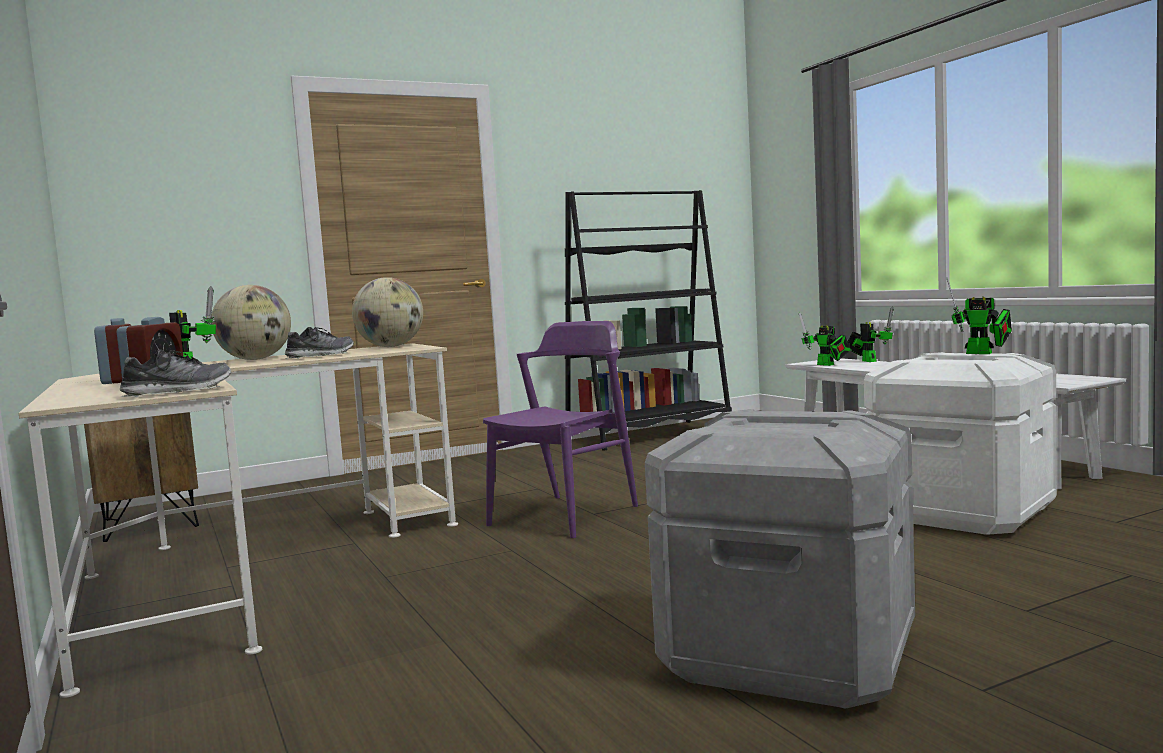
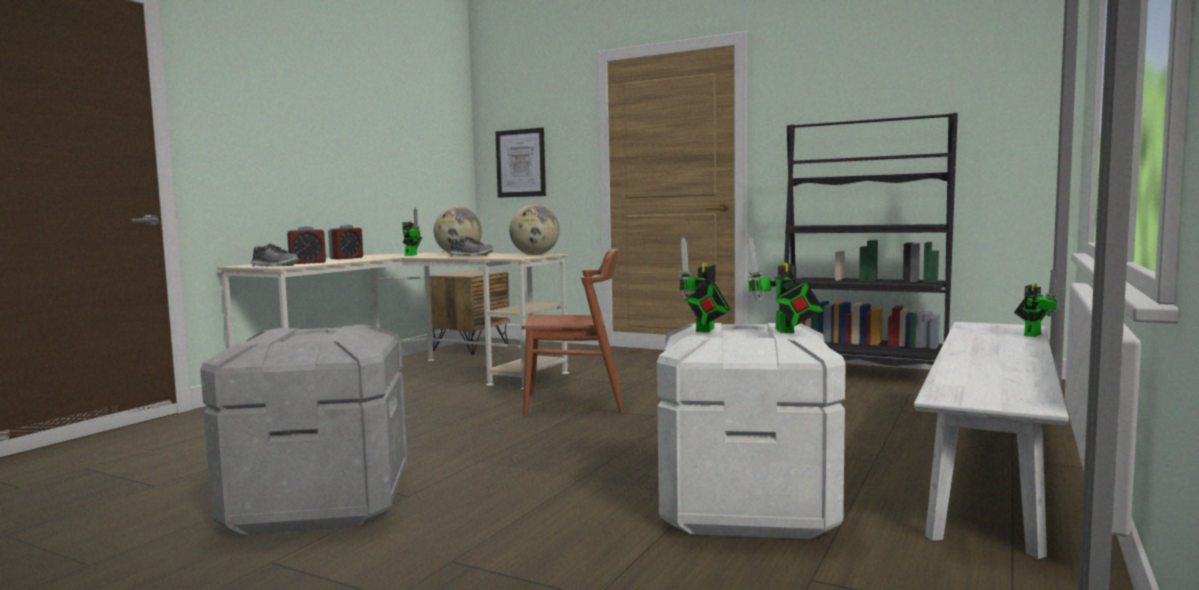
camera: 55 degrees right, 0 degrees up
purple chair [483,321,638,538] -> brown chair [522,248,624,416]
toy robot [799,312,851,366] -> toy robot moved to [679,237,730,332]
none -> picture [495,127,546,198]

